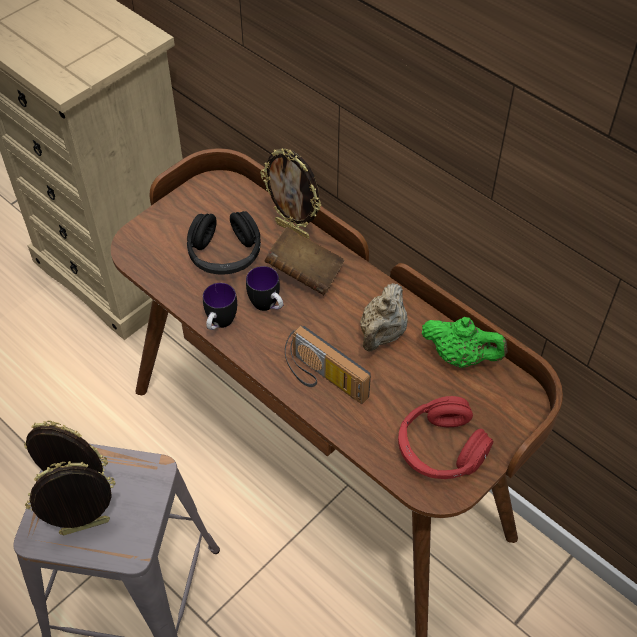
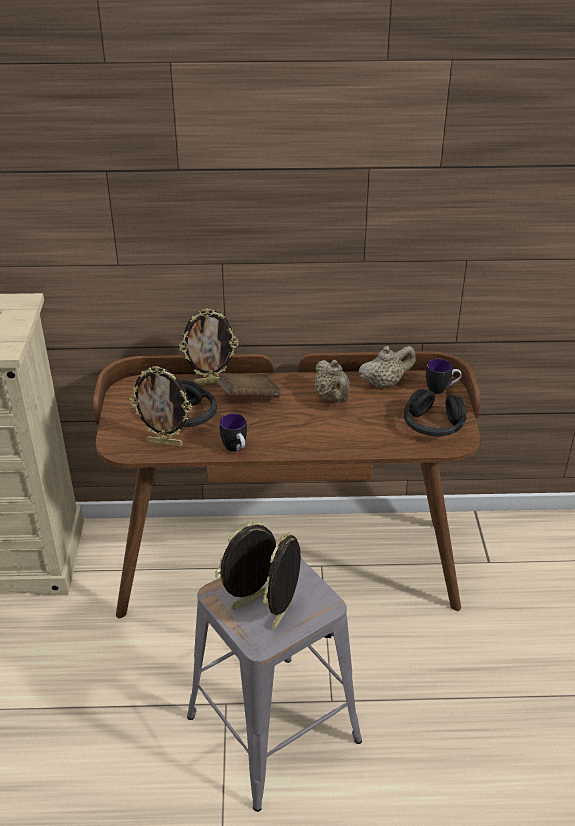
camera: 45 degrees left, 15 degrees down
mug [246,266,284,311] -> mug moved to [426,359,462,394]
radio [285,325,371,404] -> none
red headphones [398,396,493,479] -> black headphones [404,389,466,436]
green teapot [421,317,508,368] -> beige teapot [358,346,416,388]
none -> picture frame [129,366,192,447]

